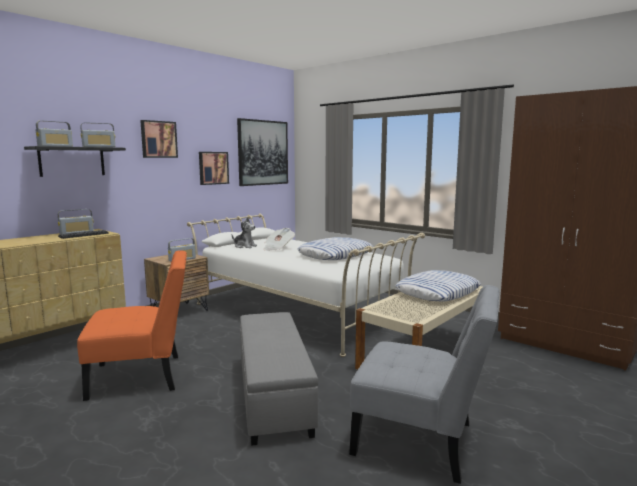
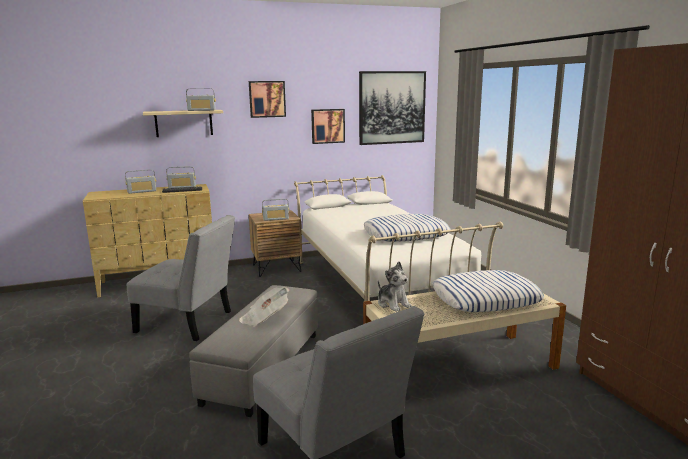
camera: 30 degrees right, 5 degrees up
black shelf [24,146,126,177] -> beige shelf [143,110,223,137]
radio [36,121,73,147] -> radio moved to [125,169,156,194]
orange chair [77,250,187,401] -> grey chair [127,215,235,341]
plush toy [232,217,257,248] -> plush toy moved to [378,261,411,312]
newspaper [263,228,295,251] -> newspaper moved to [239,287,290,327]

